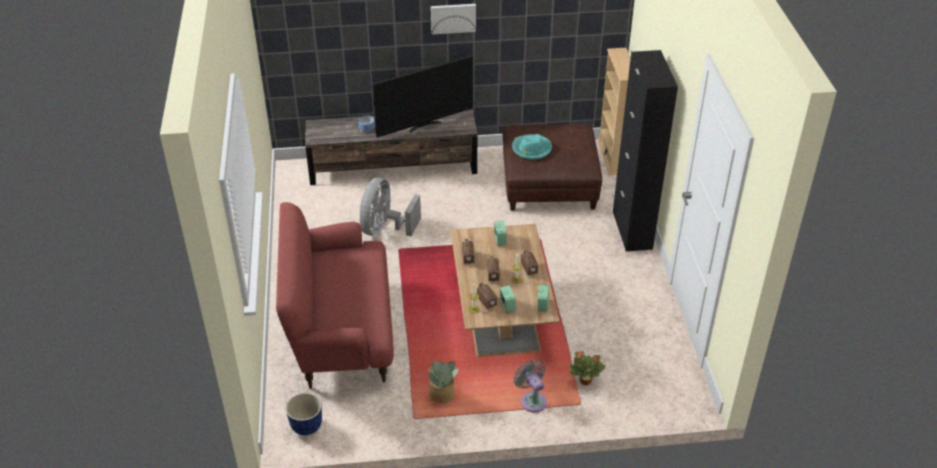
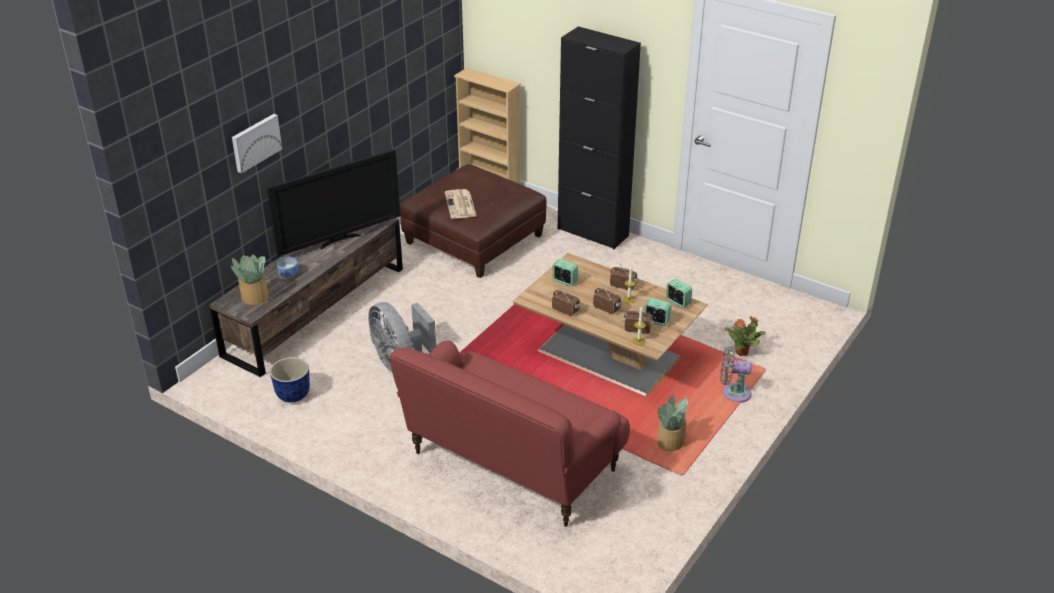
camera: 50 degrees left, 5 degrees down
planter [286,393,322,435] -> planter moved to [270,357,310,402]
television [372,55,473,138] -> television turned 45 degrees clockwise [267,149,400,257]
picture [431,4,476,34] -> picture moved to [232,114,282,173]
turquoise hat [512,134,552,160] -> newspaper [445,189,476,219]
none -> potted plant [231,254,269,305]

